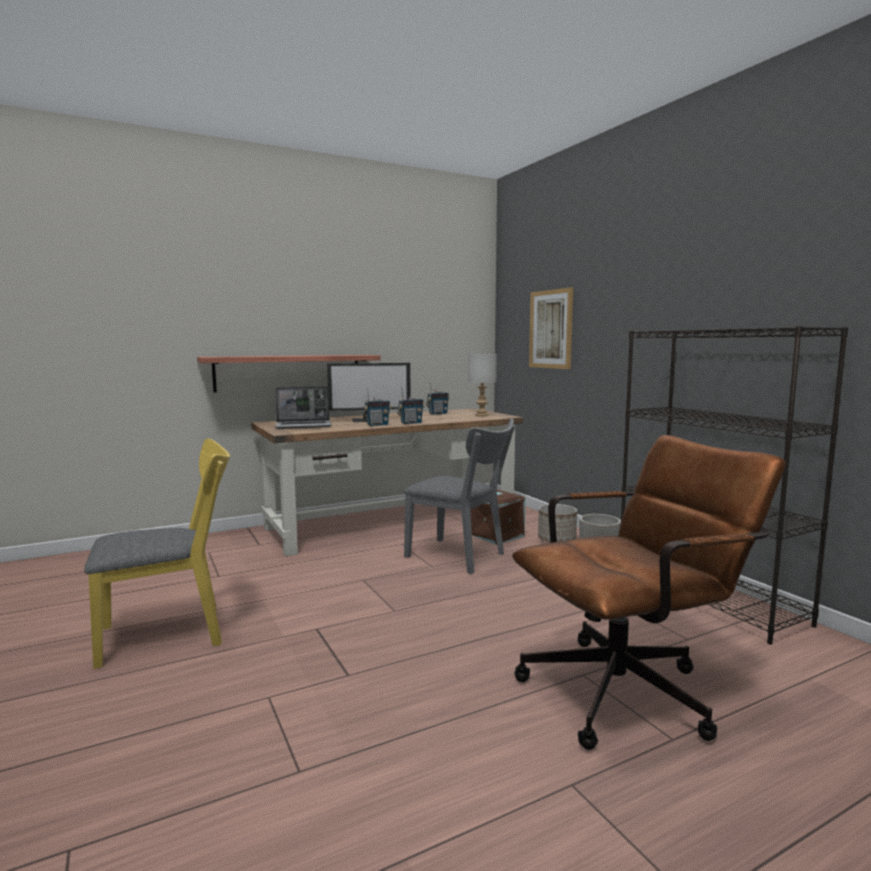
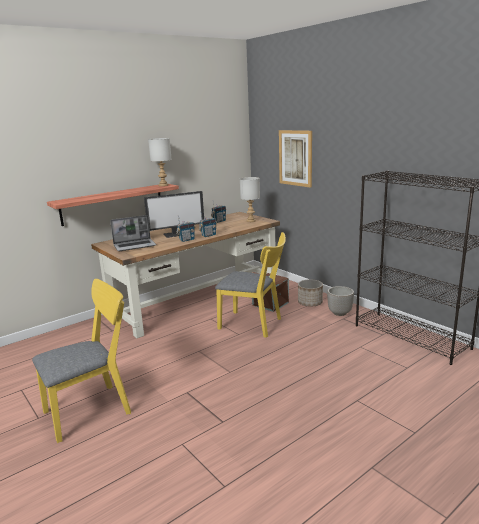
camera: 10 degrees left, 10 degrees up
grey chair [404,418,515,574] -> yellow chair [215,232,286,338]
brown office chair [512,435,786,750] -> none
none -> grey table lamp [148,138,172,186]

